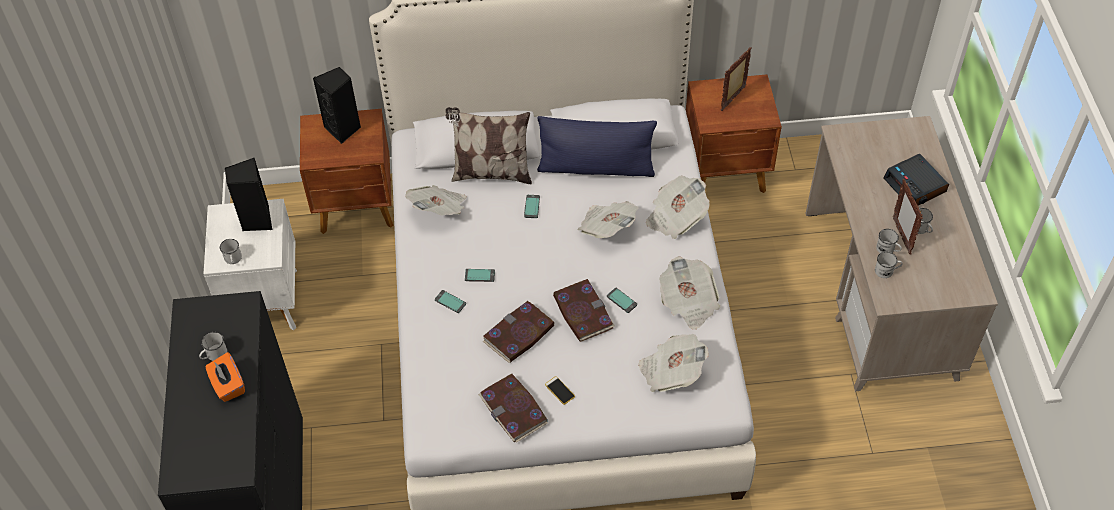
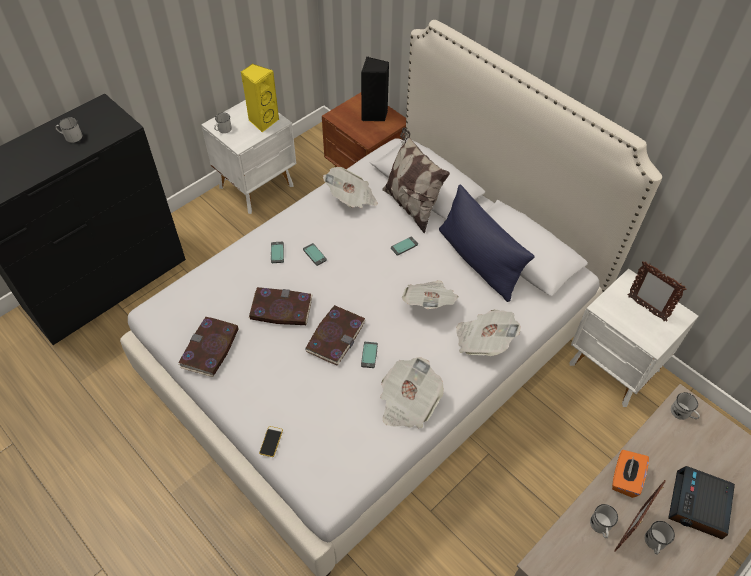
camera: 50 degrees right, 0 degrees up
orange tissue box [205,352,245,402] -> orange tissue box moved to [612,450,649,498]
black speaker [225,158,273,231] -> yellow speaker [241,64,279,133]
phone [545,376,575,405] -> phone moved to [259,426,283,457]
newspaper [638,334,709,392] -> none
brown nightstand [686,74,782,193] -> white nightstand [569,268,698,407]
picture frame [720,47,752,111] -> picture frame turned 135 degrees counterclockwise [628,261,686,322]
white mug [875,252,903,278] -> white mug moved to [671,392,700,420]

